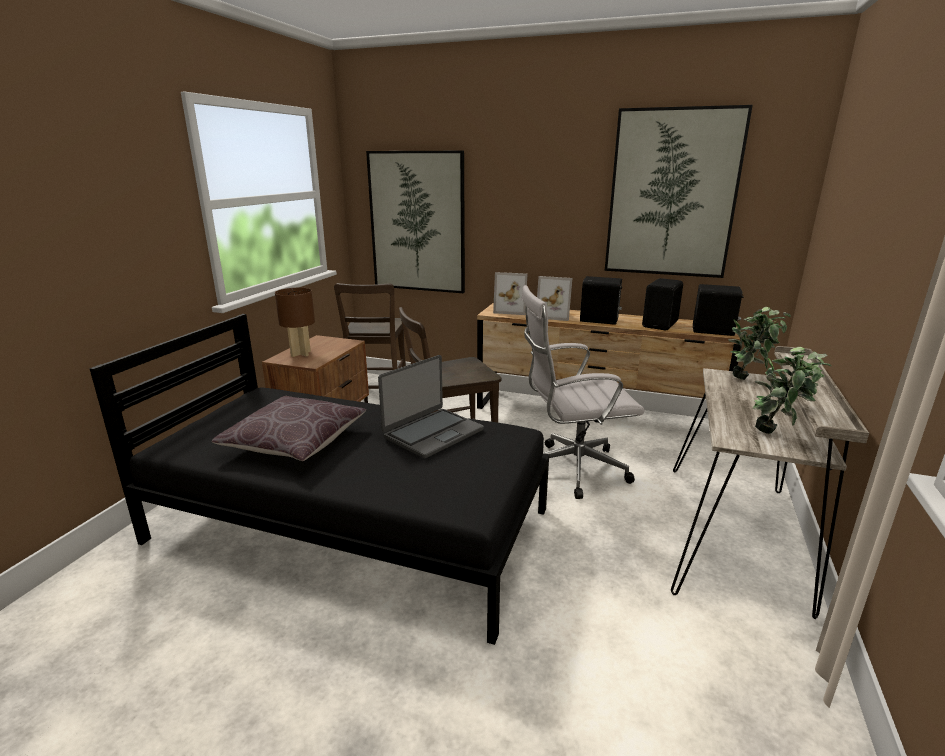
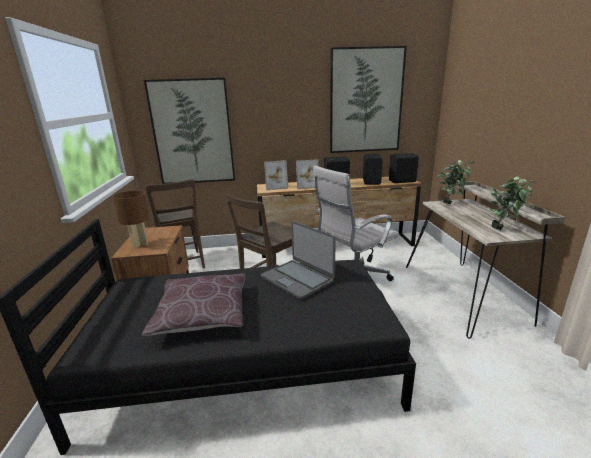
camera: 25 degrees left, 0 degrees up
laptop [378,355,483,458] -> laptop turned 120 degrees clockwise [261,221,336,300]

